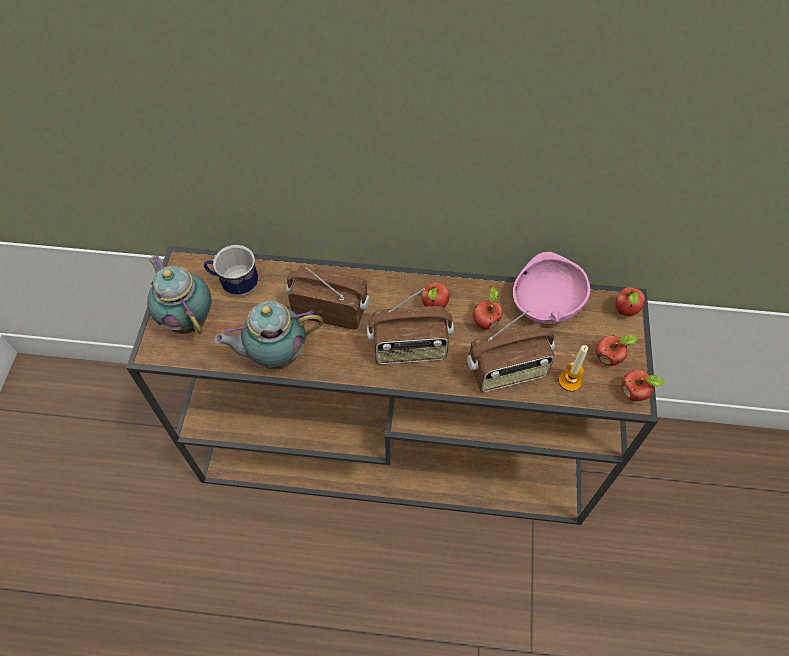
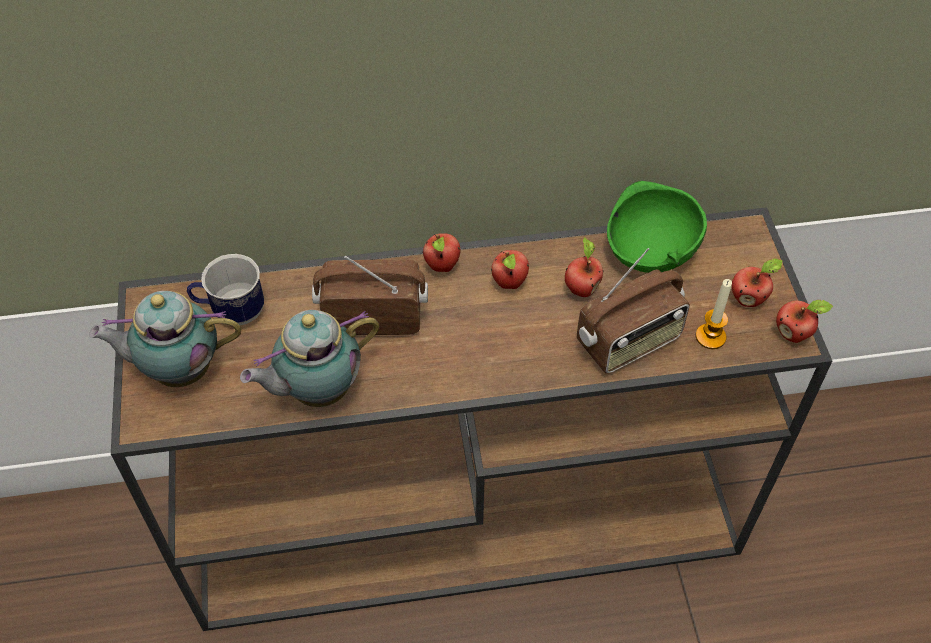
camera: 15 degrees left, 5 degrees down
teapot [147,255,212,334] -> teapot turned 45 degrees counterclockwise [89,291,241,387]
radio [367,288,454,364] -> none
pink bowl [513,252,591,324] -> green bowl [607,181,707,273]
apple [615,287,645,316] -> apple moved to [422,233,460,272]

